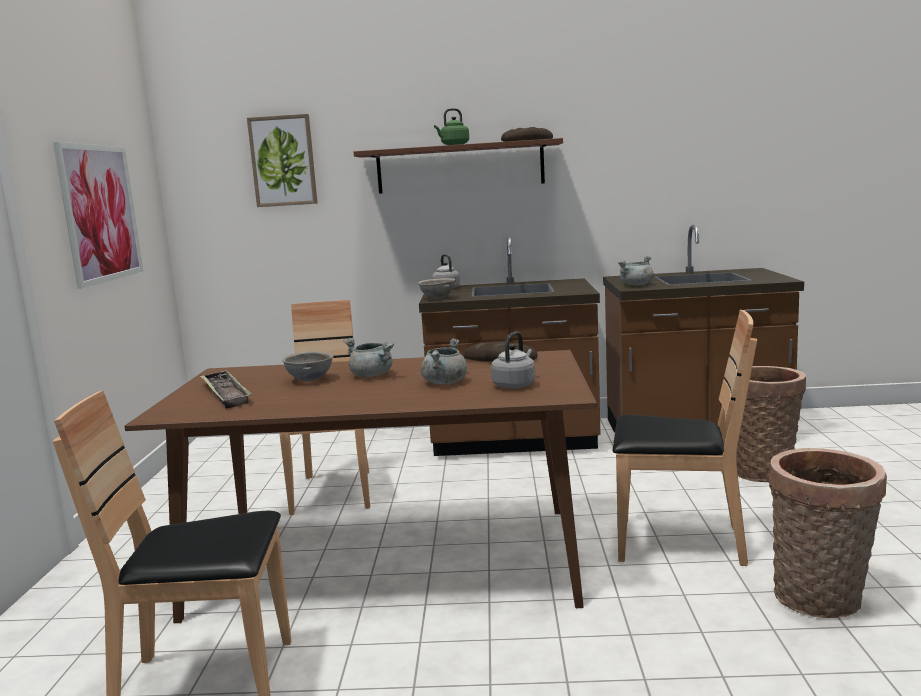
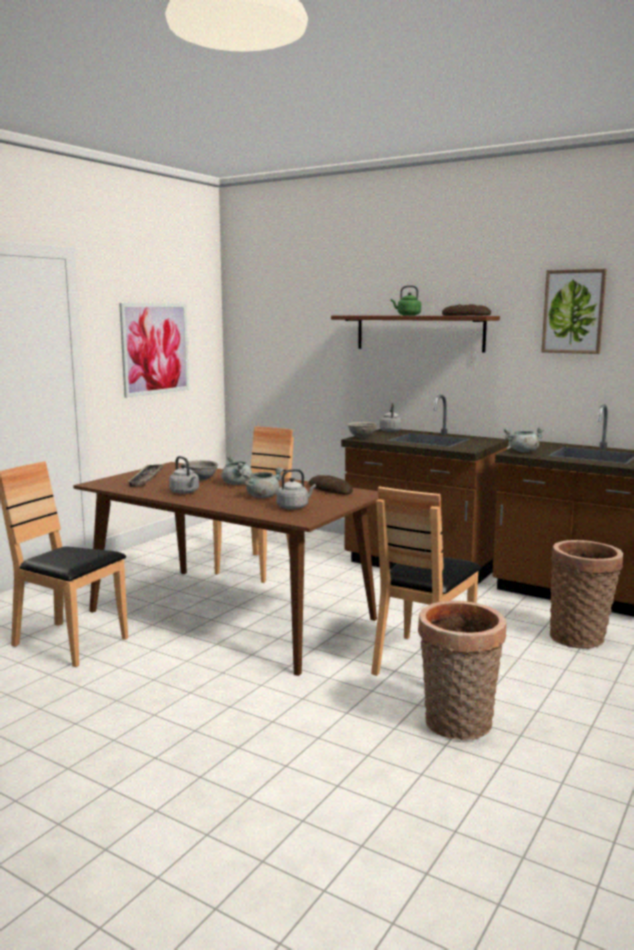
camera: 30 degrees right, 0 degrees up
picture [247,114,318,207] -> picture moved to [541,269,607,354]
brown chair [613,310,757,566] -> brown chair turned 75 degrees clockwise [371,486,481,676]
none -> grey kettle [169,456,199,494]

